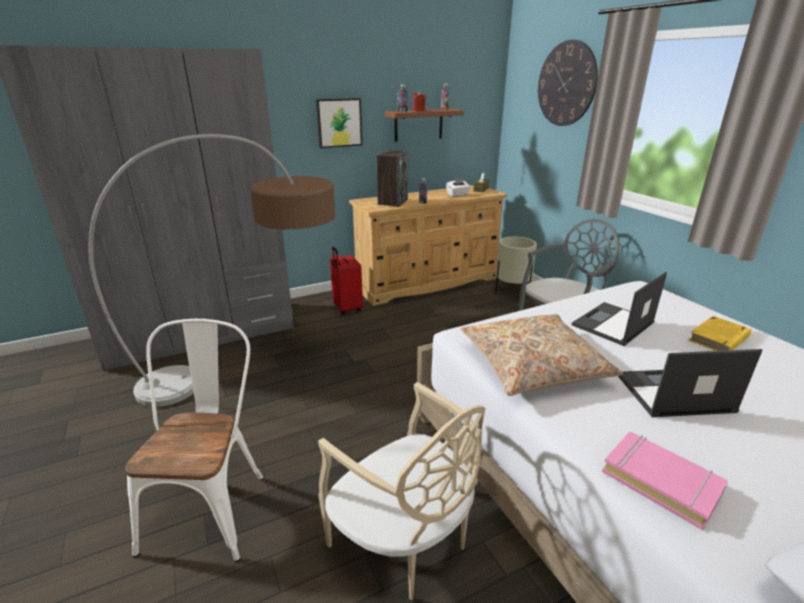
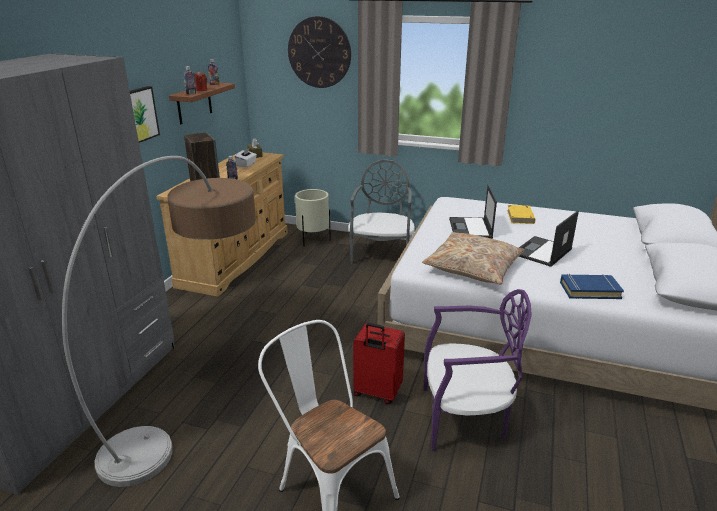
camera: 45 degrees left, 0 degrees up
beige chair [318,382,486,600] -> purple chair [424,289,532,451]
red suitcase [330,247,363,315] -> red suitcase moved to [353,323,405,404]
pink book [602,431,728,530] -> blue book [560,274,624,299]

